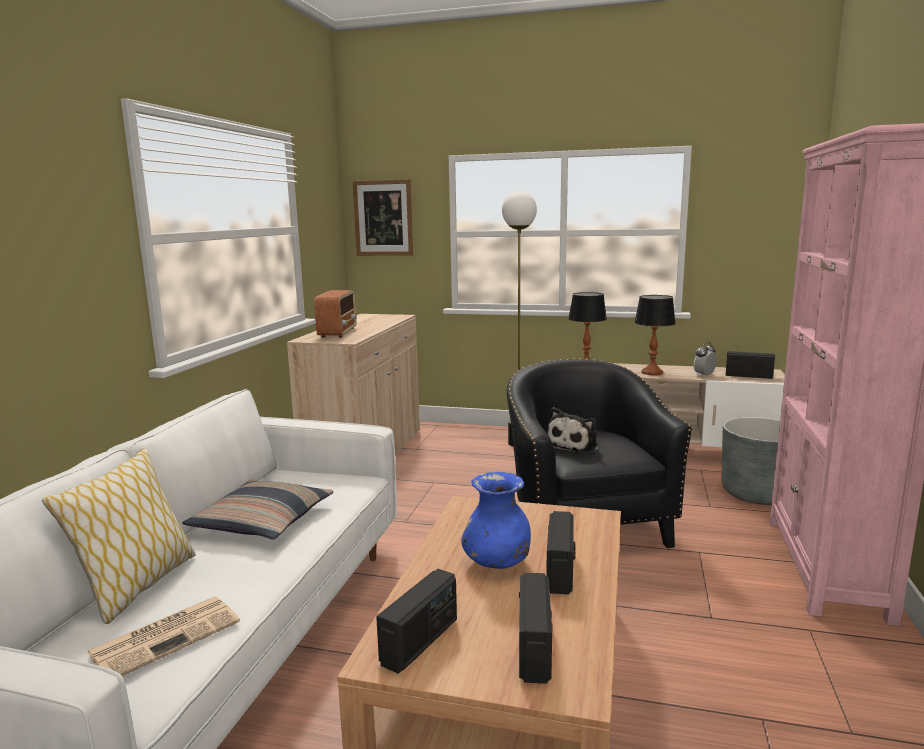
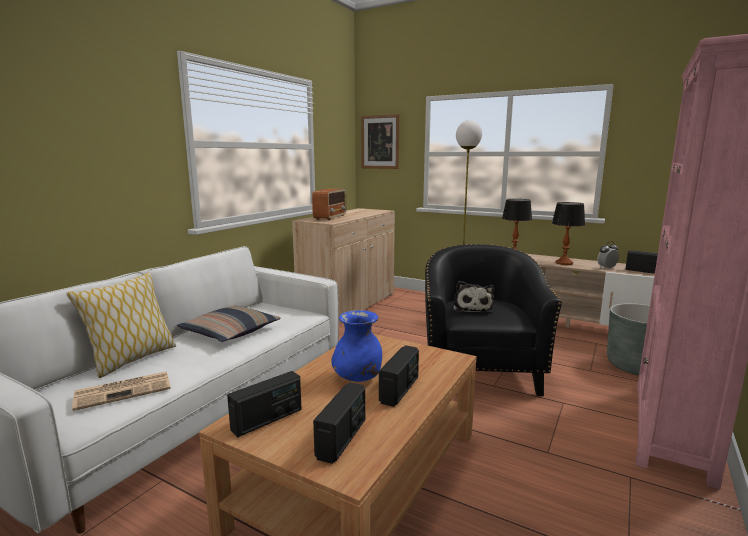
camera: 15 degrees right, 0 degrees up
plush toy [547,407,600,454] -> plush toy turned 45 degrees counterclockwise [454,281,494,313]

